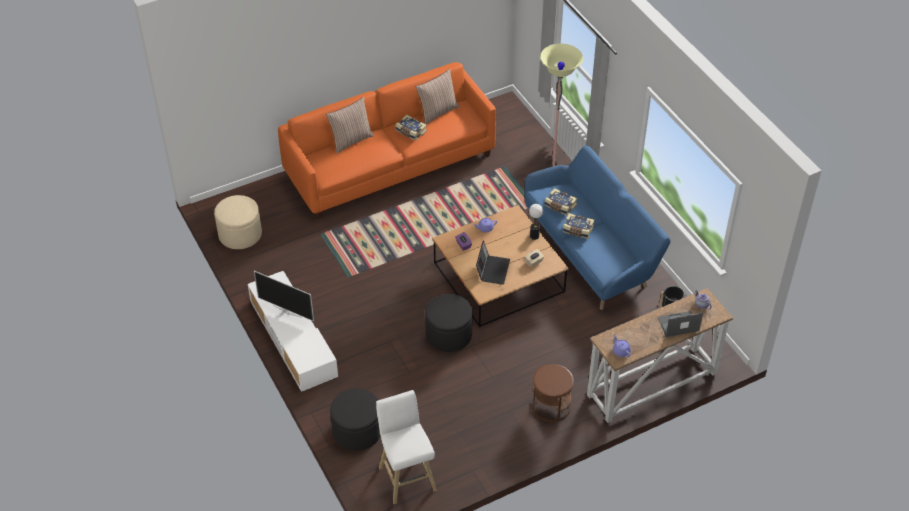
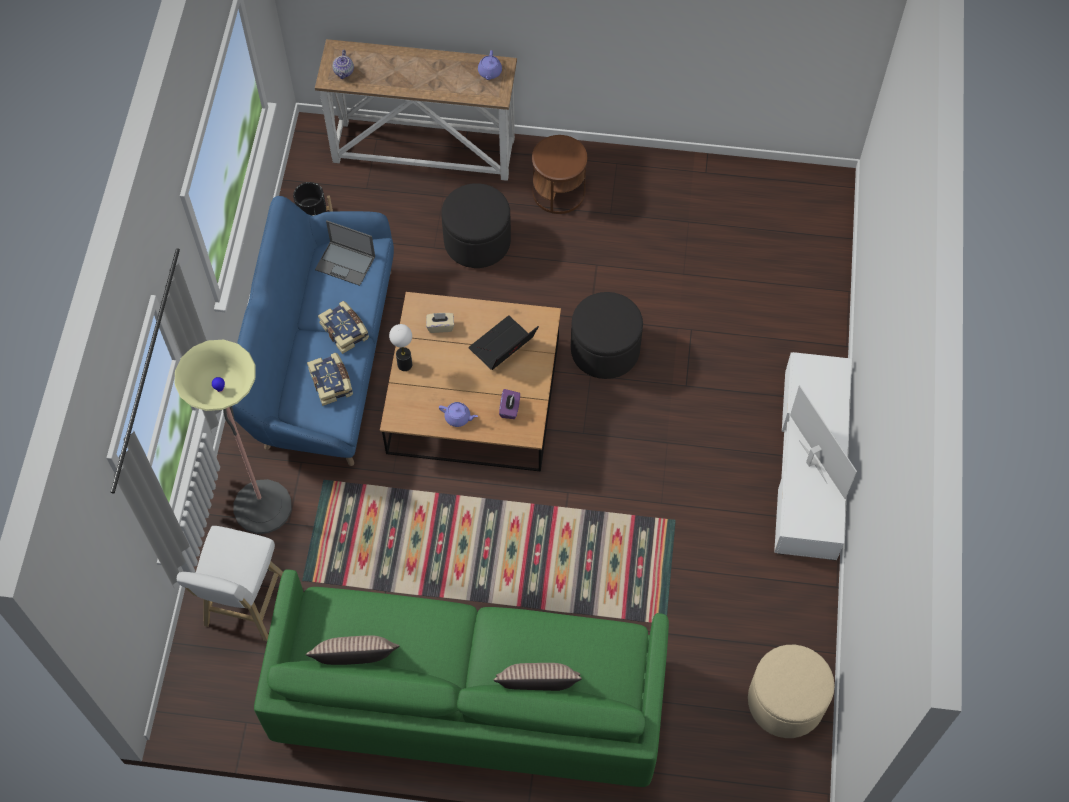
camera: 145 degrees left, 15 degrees up
orange sofa [278,62,496,219] -> green sofa [254,570,669,787]
black ottoman [330,389,380,451] -> black ottoman moved to [441,183,511,268]
white stool [376,390,437,504] -> white stool moved to [177,526,283,641]
book [395,115,427,141] -> none
laptop [658,311,703,337] -> laptop moved to [315,220,375,286]

